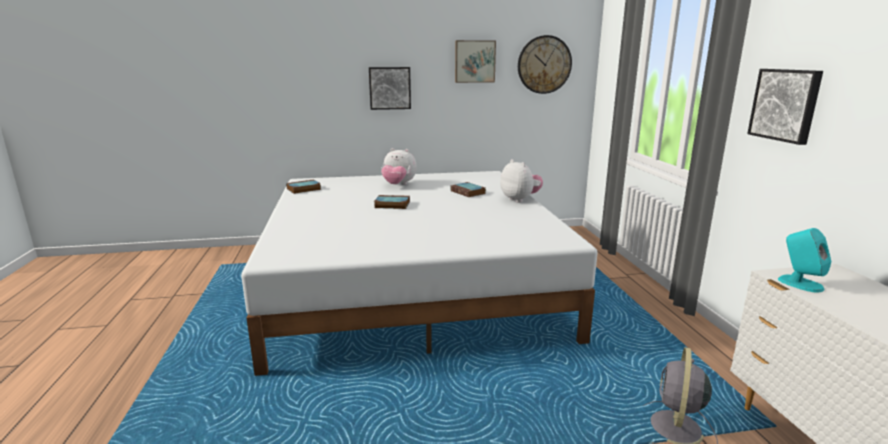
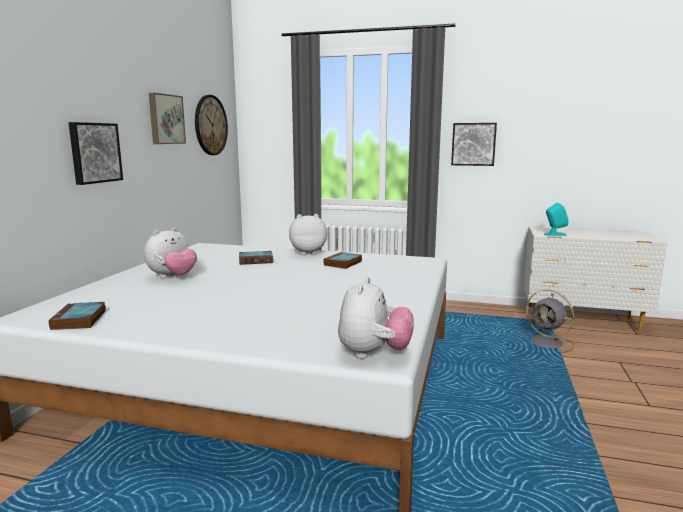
camera: 65 degrees left, 5 degrees down
book [374,195,410,209] -> book moved to [324,252,362,269]
none -> plush toy [338,277,414,359]

